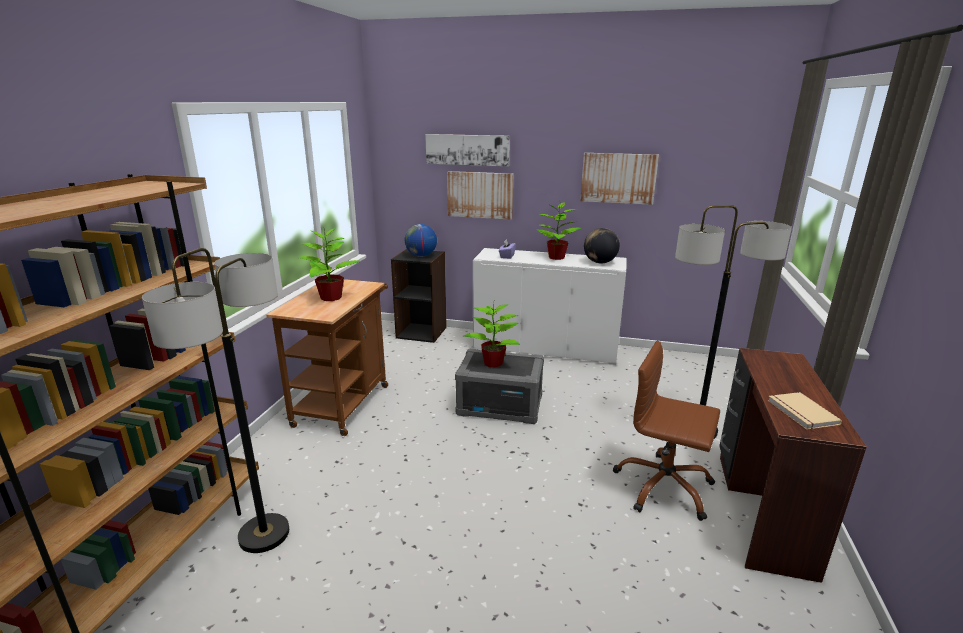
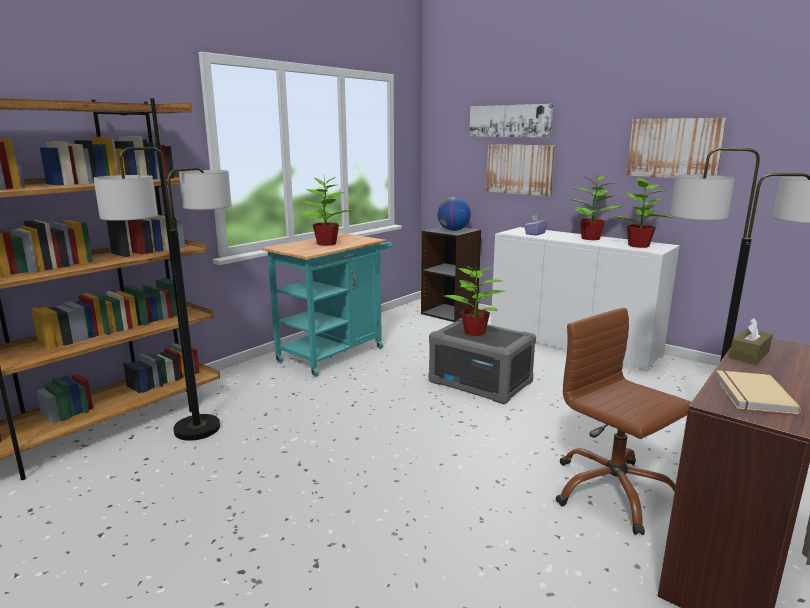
camera: 25 degrees right, 5 degrees down
brown cart [266,279,388,436] -> turquoise cart [262,233,393,377]
globe [584,228,620,263] -> potted plant [613,175,675,248]
none -> brown tissue box [729,318,773,364]

